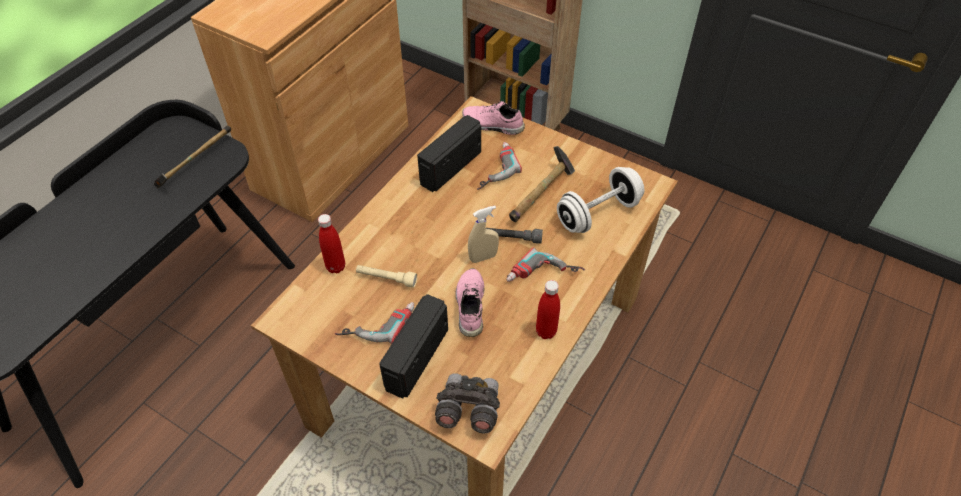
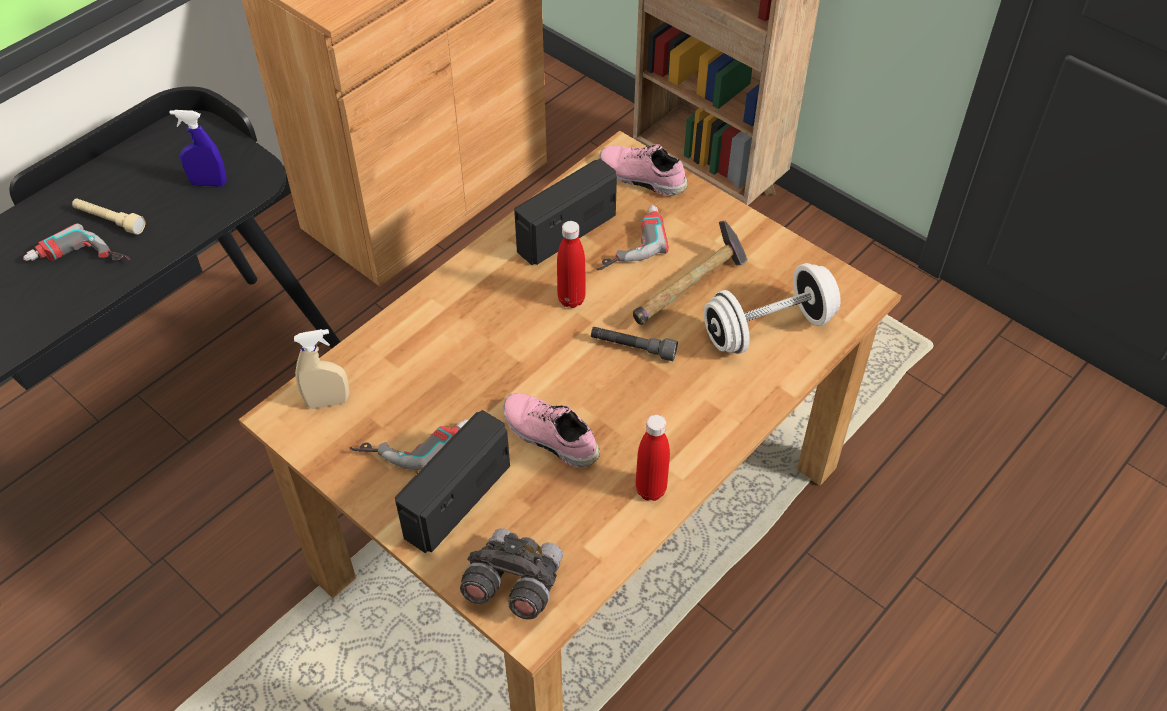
camera: 10 degrees right, 0 degrees up
hammer [154,126,231,189] -> blue spray bottle [170,110,227,187]
red bottle [318,214,345,274] -> red bottle moved to [557,221,586,308]
beige flashlight [356,265,417,288] -> beige flashlight moved to [72,198,145,235]
pink shoe [455,268,485,337] -> pink shoe turned 60 degrees counterclockwise [503,393,600,467]
beige spray bottle [468,206,499,263] -> beige spray bottle moved to [294,329,349,409]
power drill [506,248,585,282] -> power drill moved to [23,223,130,261]

